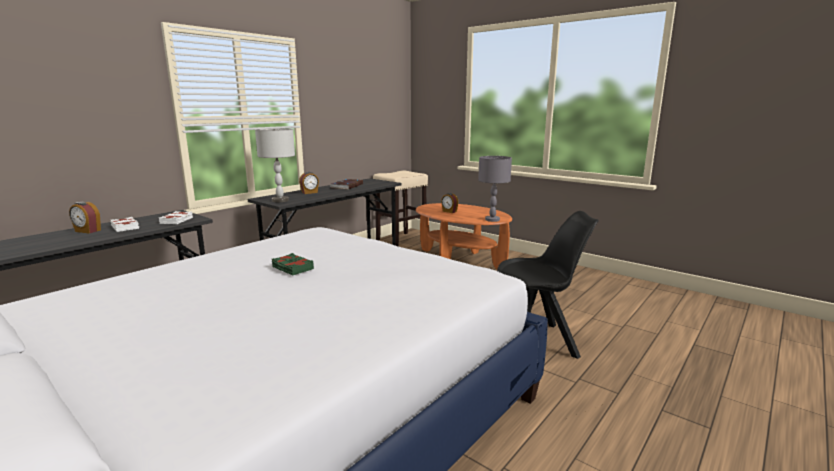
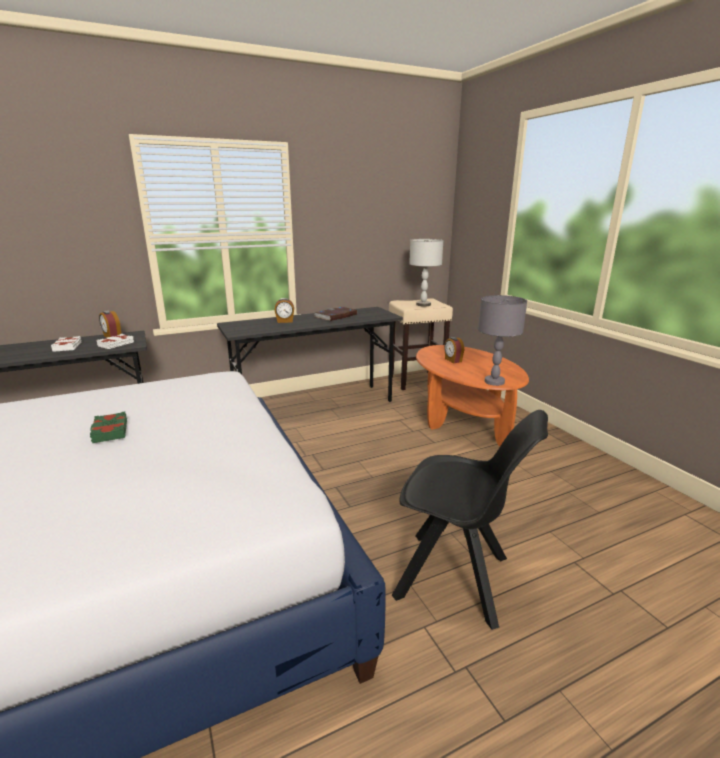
camera: 25 degrees right, 5 degrees up
alarm clock [69,202,101,233] -> alarm clock moved to [99,310,121,338]
grey table lamp [255,128,295,202] -> grey table lamp moved to [409,239,443,307]

